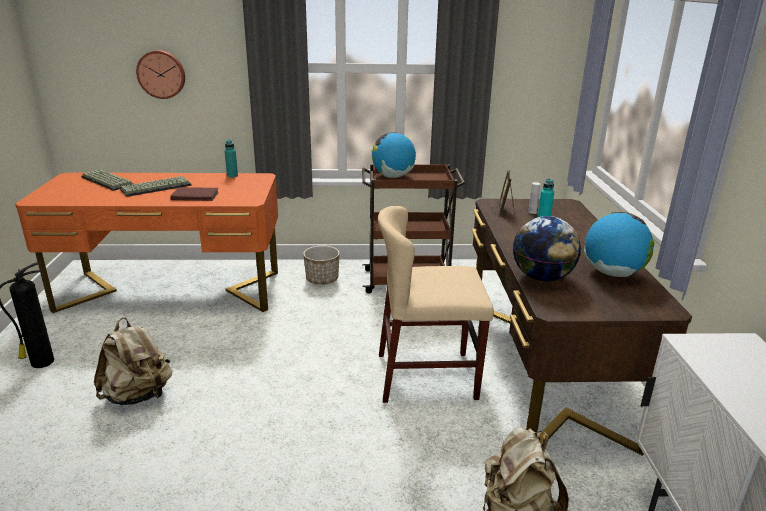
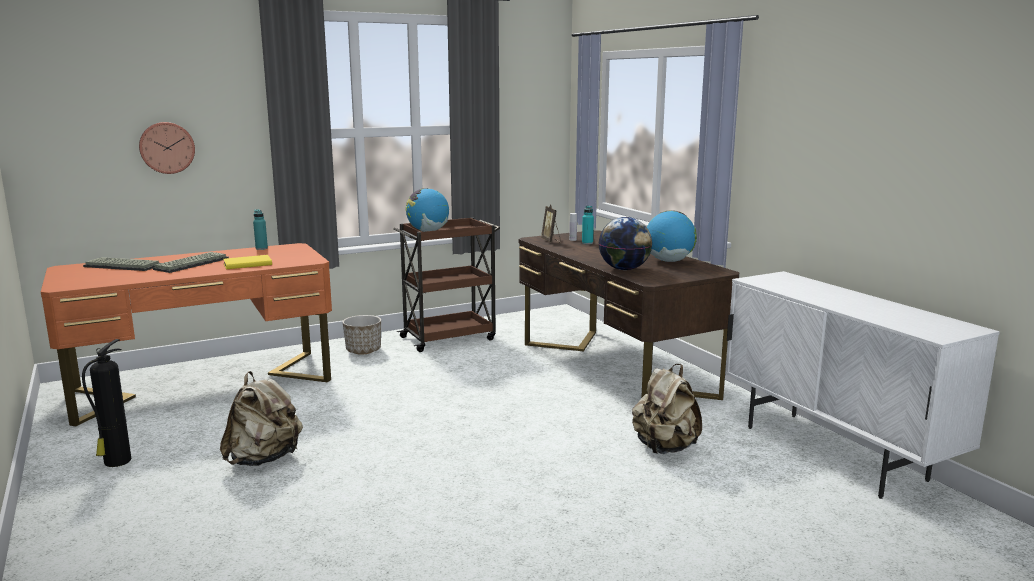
camera: 25 degrees left, 10 degrees down
brown book [171,187,219,201] -> yellow book [223,255,272,269]
beige chair [378,206,494,403] -> none

